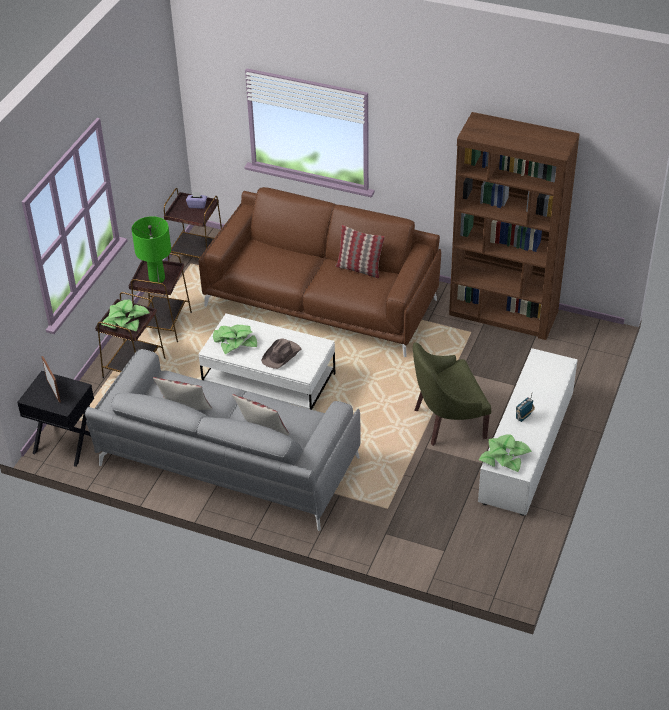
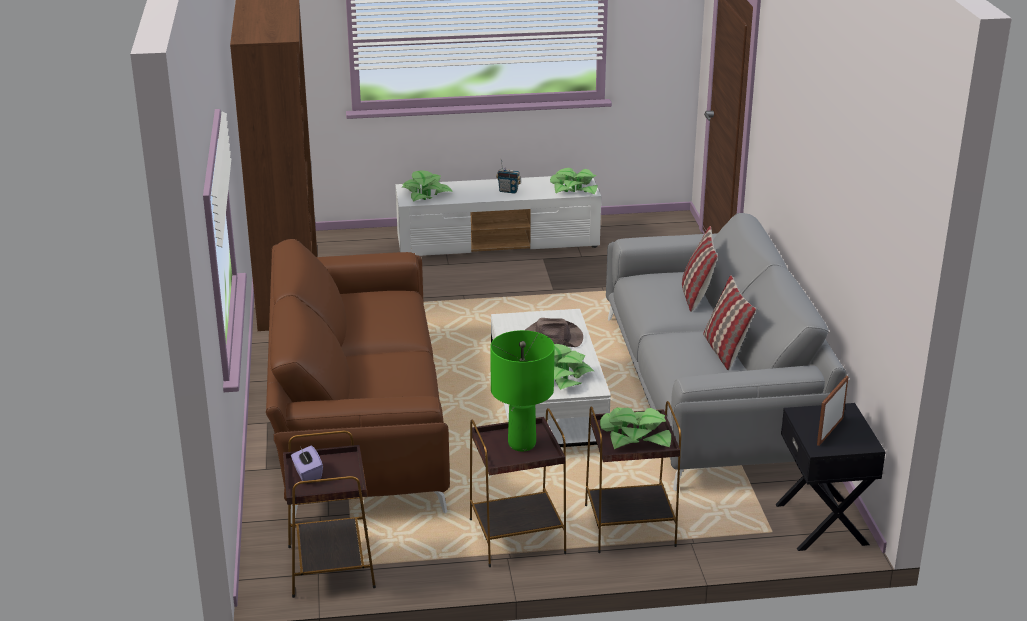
camera: 120 degrees left, 15 degrees down
pillow [336,225,385,278] -> none
green armchair [413,342,491,446] -> none
none -> potted plant [401,170,453,202]

